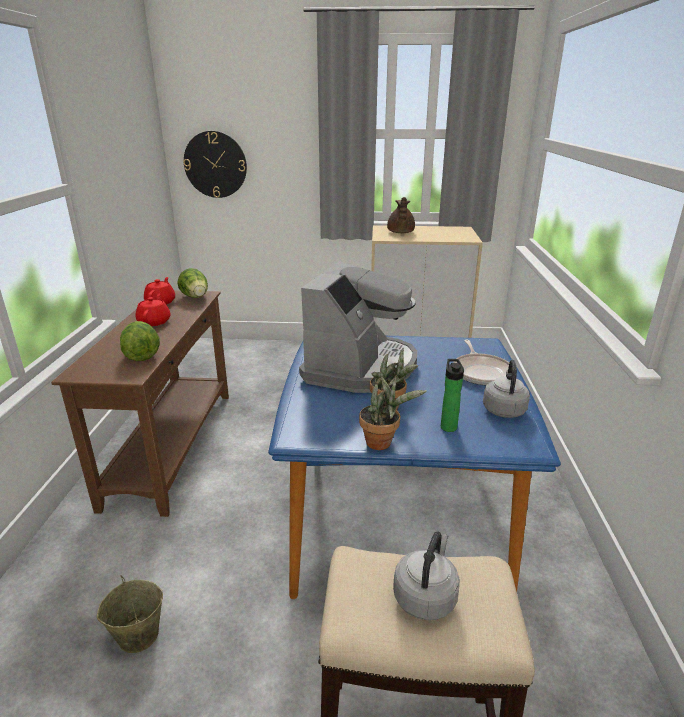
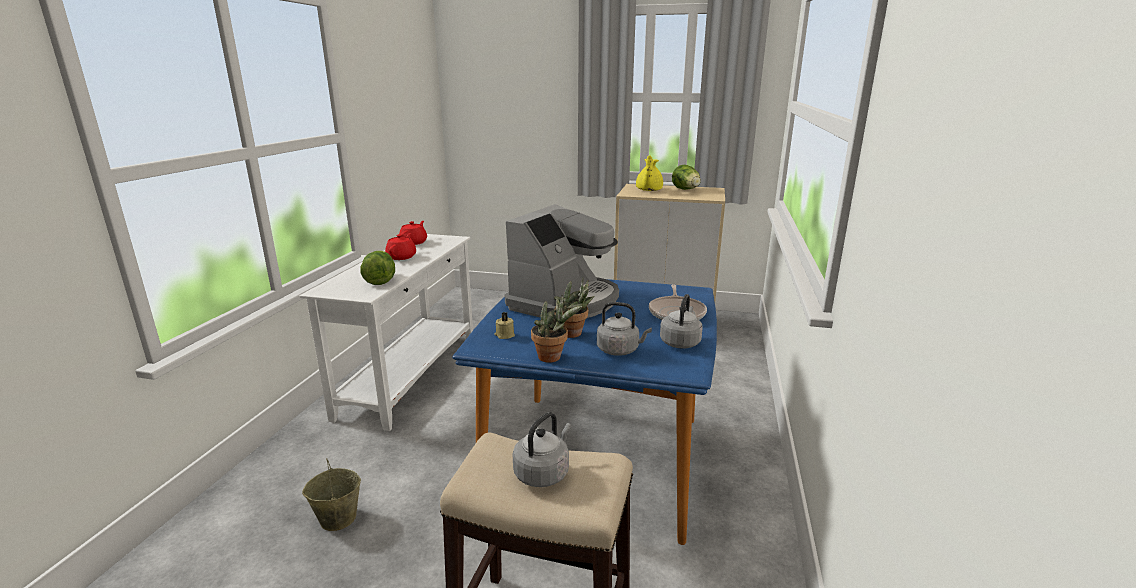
camera: 10 degrees right, 5 degrees down
brown console table [51,290,229,517] -> white console table [300,234,473,431]
lettuce [177,268,208,298] -> lettuce moved to [672,165,701,190]
wall clock [183,131,247,198] -> none
brown teapot [387,197,415,233] -> yellow teapot [636,155,663,191]
bottle [441,359,464,432] -> grey kettle [597,302,652,356]
none -> beige candle [494,312,515,339]

